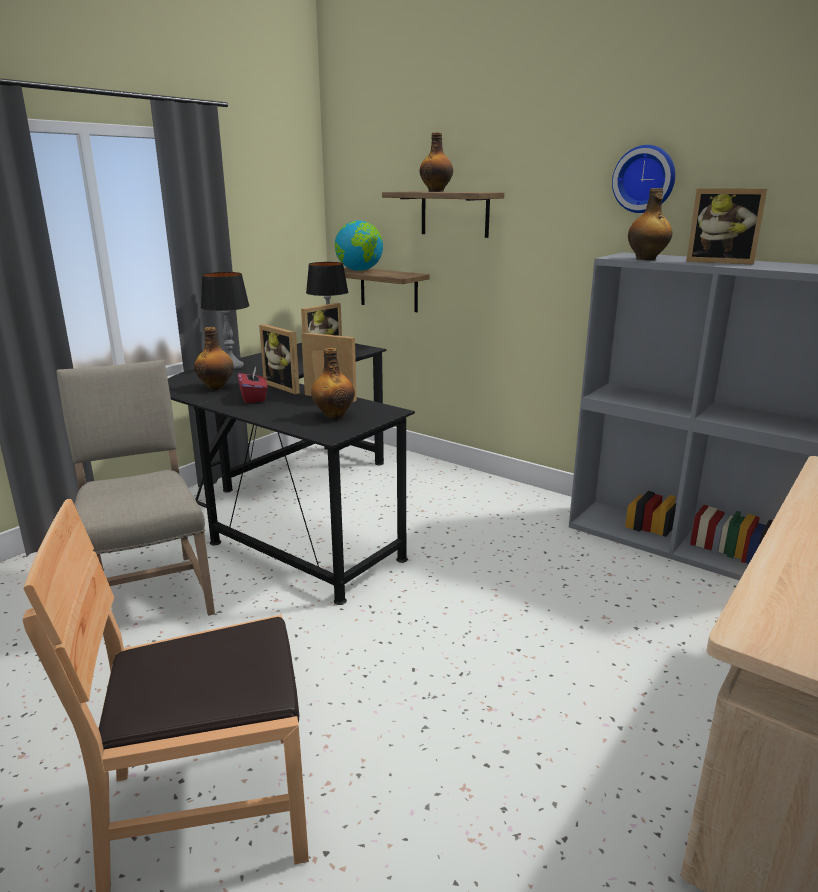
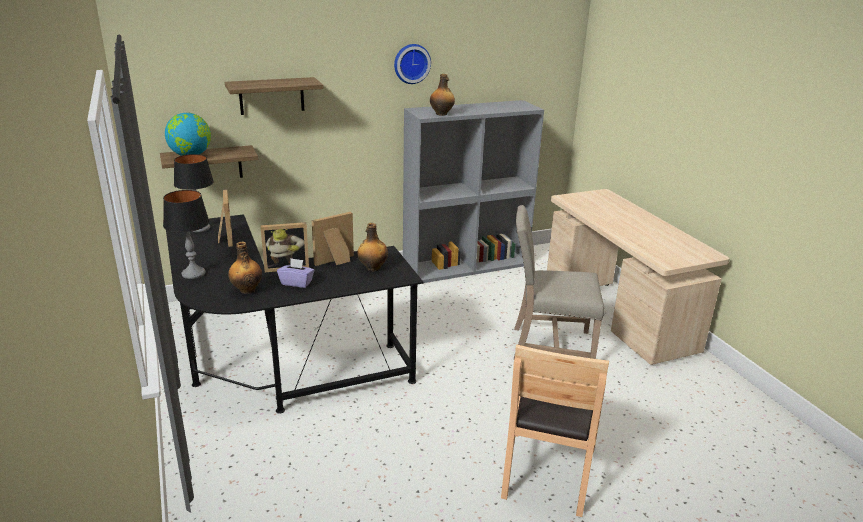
camera: 60 degrees left, 5 degrees up
beige chair [56,360,215,616] -> beige chair moved to [514,205,605,359]
red tissue box [238,367,268,403] -> purple tissue box [277,258,315,288]
bottle [420,132,453,192] -> none
picture frame [686,188,767,265] -> none

